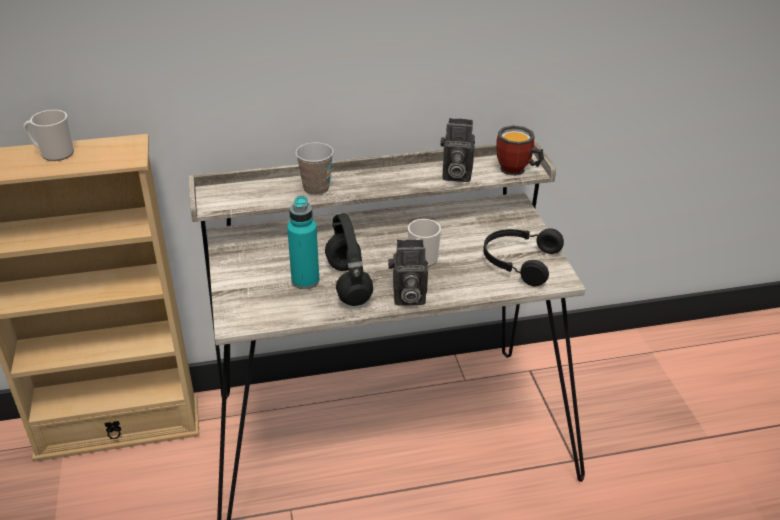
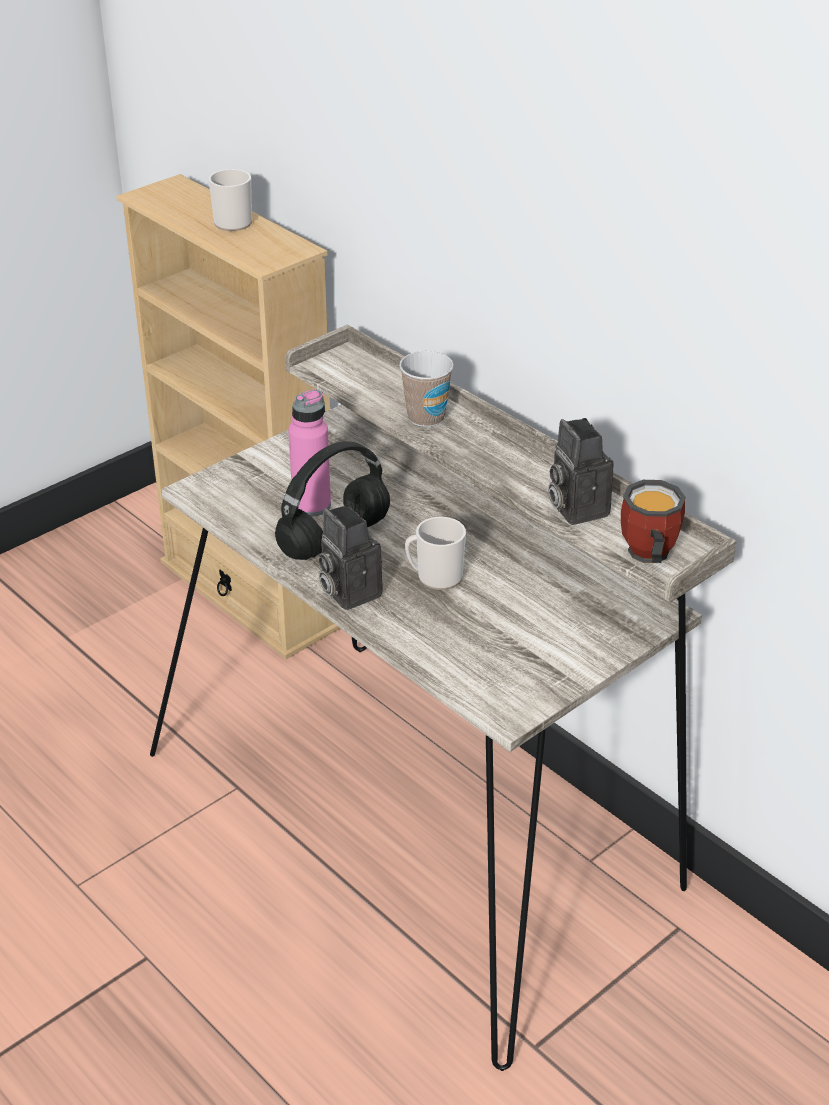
camera: 60 degrees right, 0 degrees up
turquoise bottle [287,196,319,289] -> pink bottle [288,389,331,517]
black headphones [483,228,564,287] -> none

